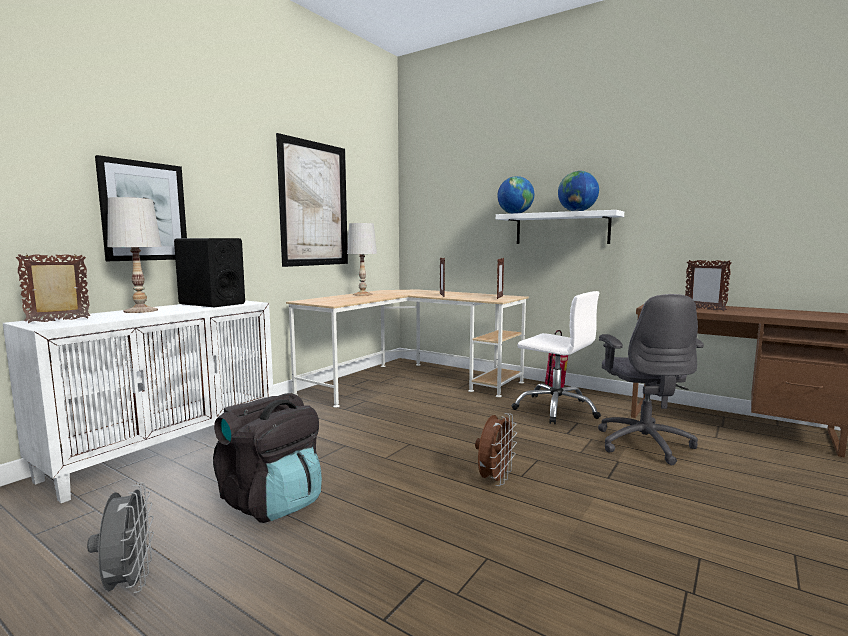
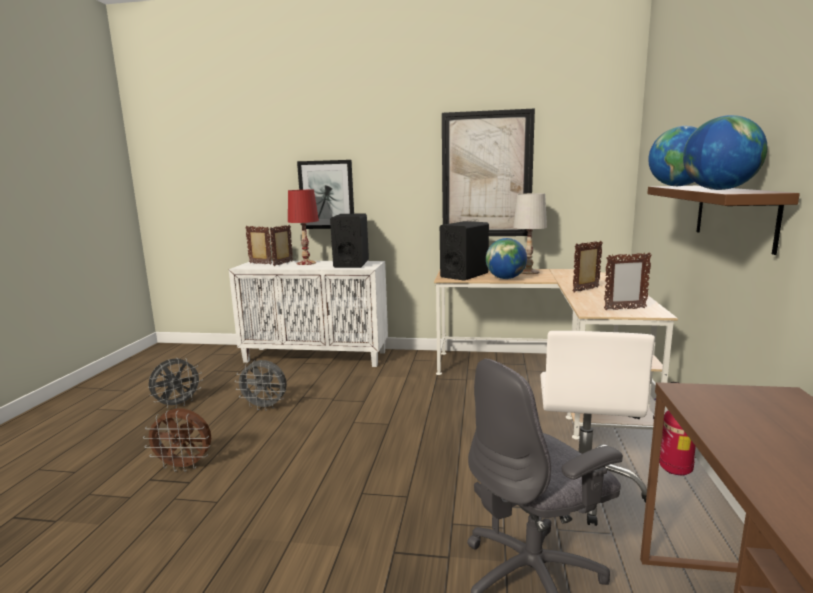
camera: 65 degrees right, 5 degrees up
white table lamp [107,197,162,313] -> red table lamp [288,190,319,265]
black backpack [213,393,322,523] -> grey fan [235,360,287,411]
brown fan [475,413,517,486] -> brown fan moved to [143,409,211,472]
white shelf [496,210,624,244] -> brown shelf [647,186,800,255]
picture frame [685,260,732,311] -> picture frame moved to [270,225,293,266]
none -> black speaker [440,221,489,281]
none -> globe [486,238,527,279]

